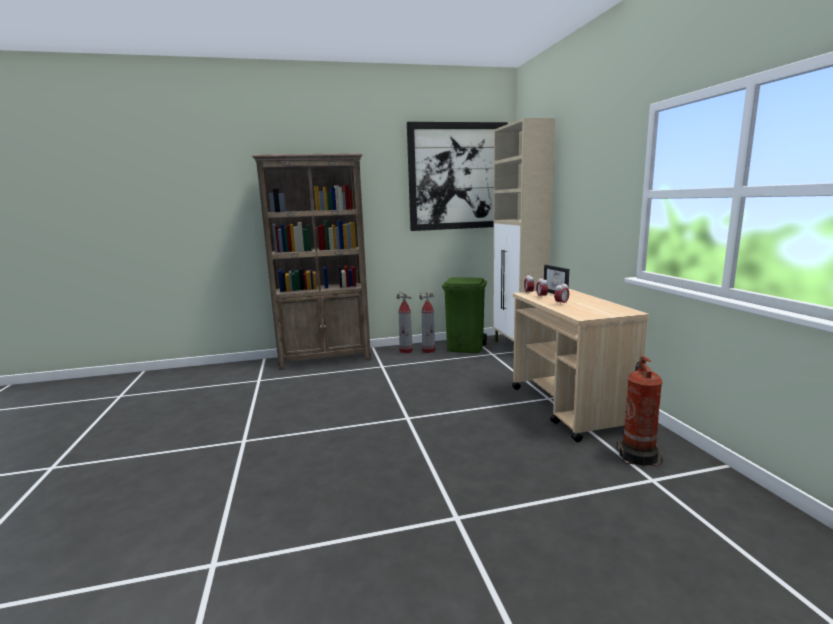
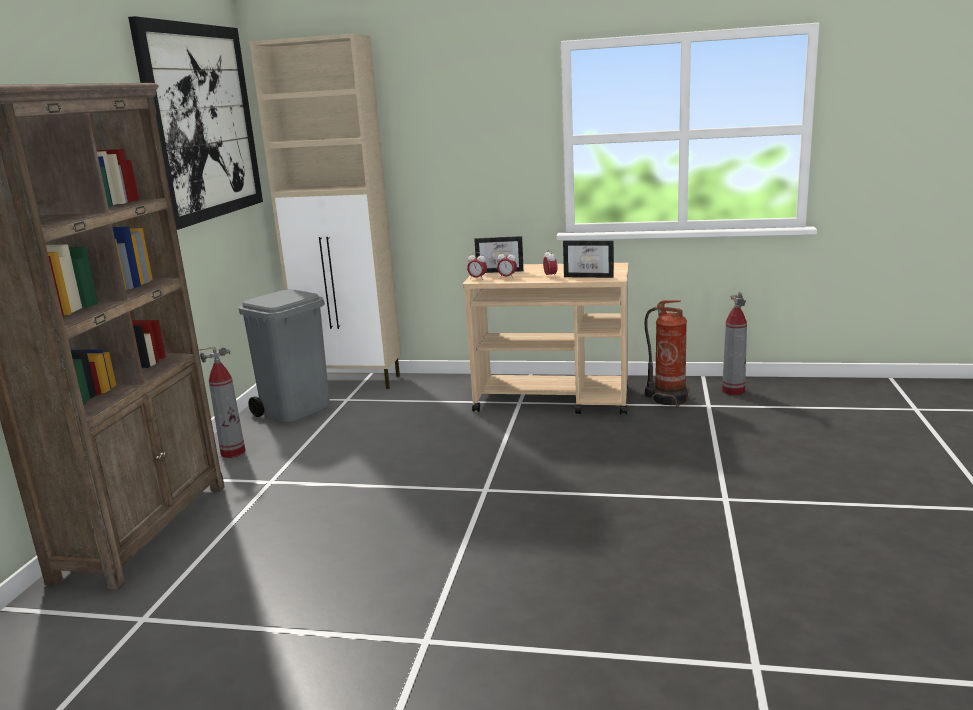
camera: 65 degrees left, 5 degrees up
fire extinguisher [419,292,435,353] -> fire extinguisher moved to [722,292,747,395]
green trash can [442,277,487,353] -> grey trash can [239,289,330,423]
none -> picture frame [563,240,614,278]

